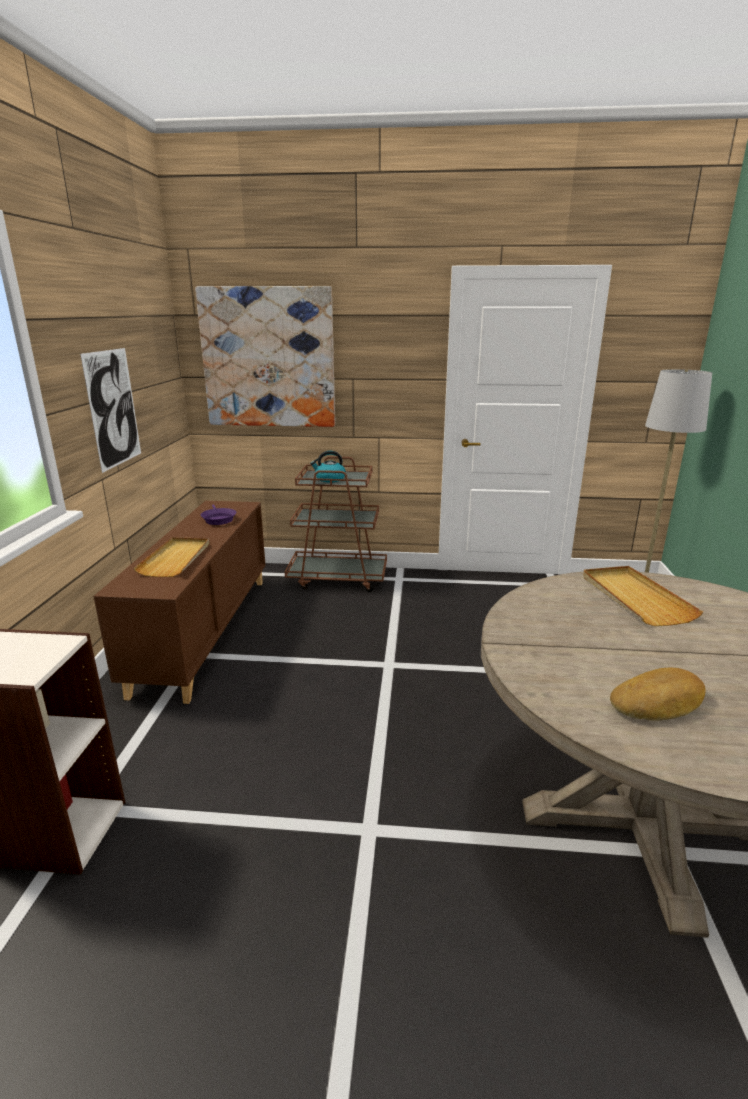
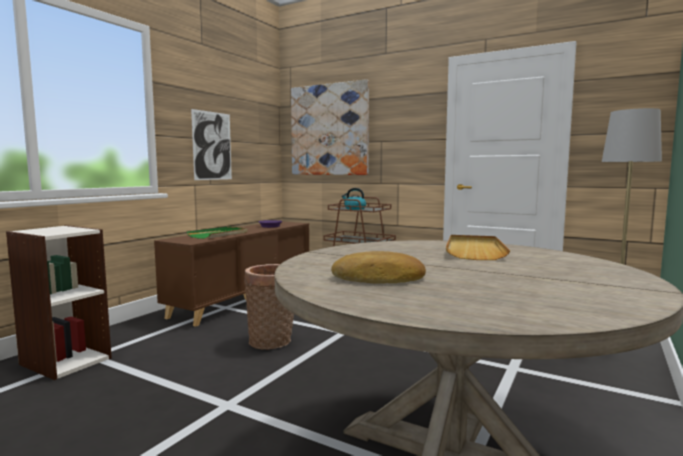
camera: 25 degrees right, 15 degrees down
beige tray [134,537,209,577] -> green tray [187,226,248,239]
none -> basket [244,264,294,350]

